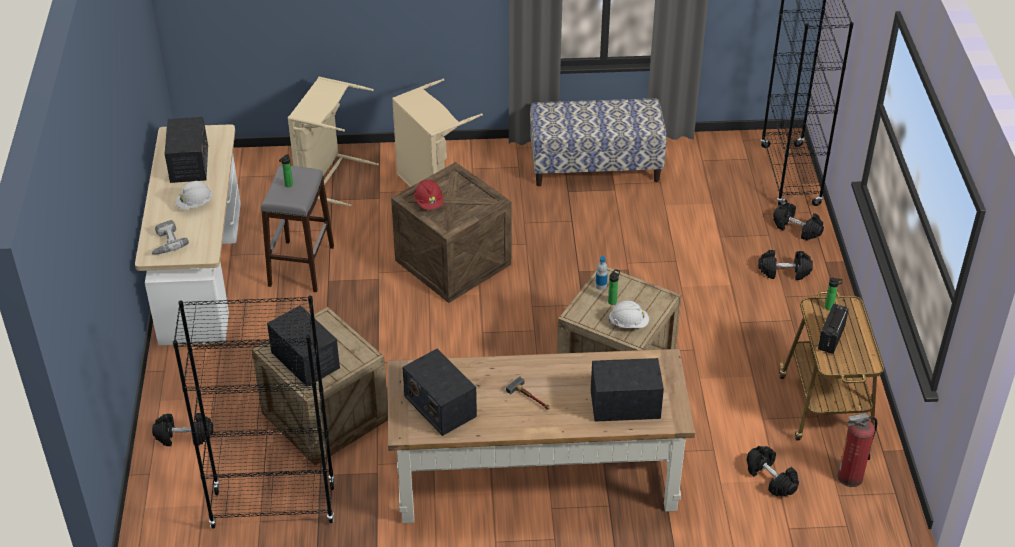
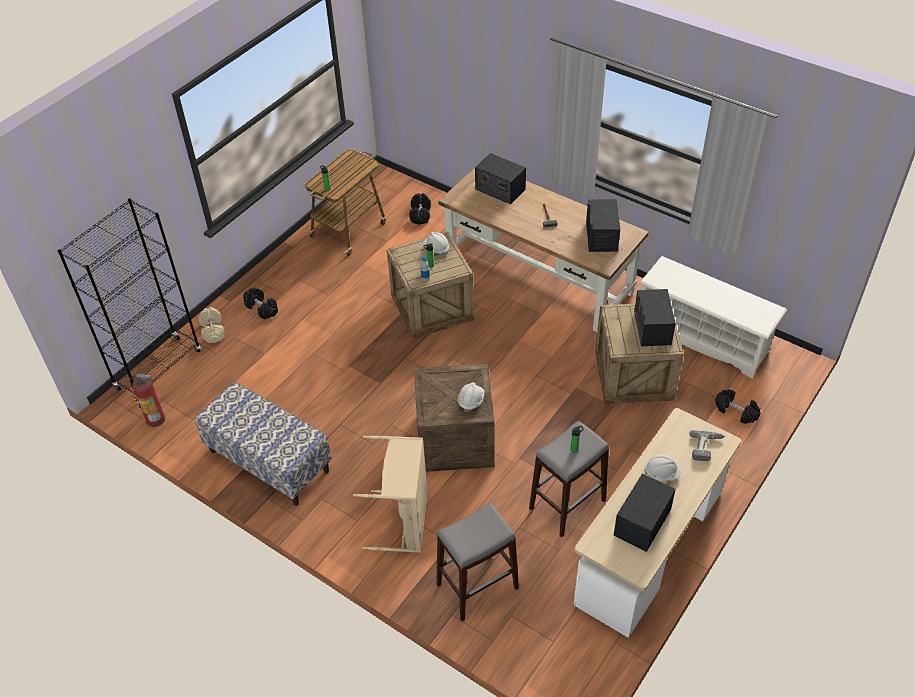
camera: 140 degrees left, 5 degrees up
black bookcase [173,296,335,528] -> white shoe rack [640,256,787,379]
beige laundry basket [288,77,379,207] -> grey stool [436,503,519,621]
red hard hat [414,179,443,210] -> white hard hat [458,382,484,413]
black dumbbell [773,203,824,241] -> beige dumbbell [198,307,225,343]
radio [818,303,849,354] -> none
fire extinguisher [837,413,877,487] -> fire extinguisher moved to [130,373,165,427]

